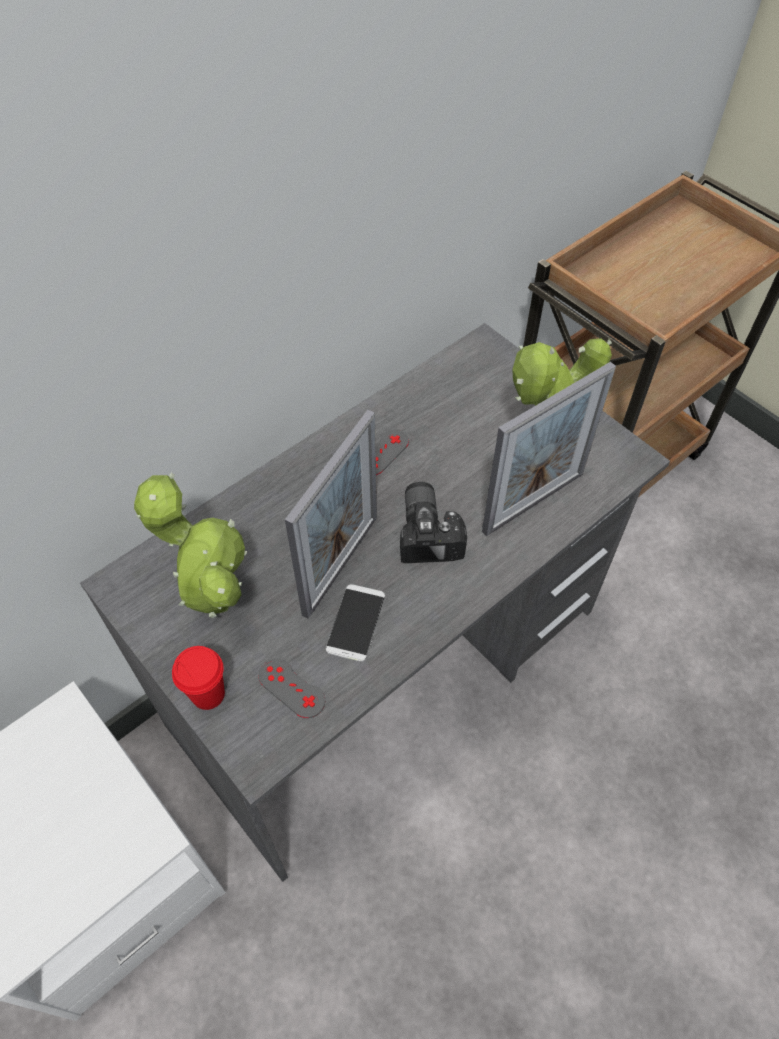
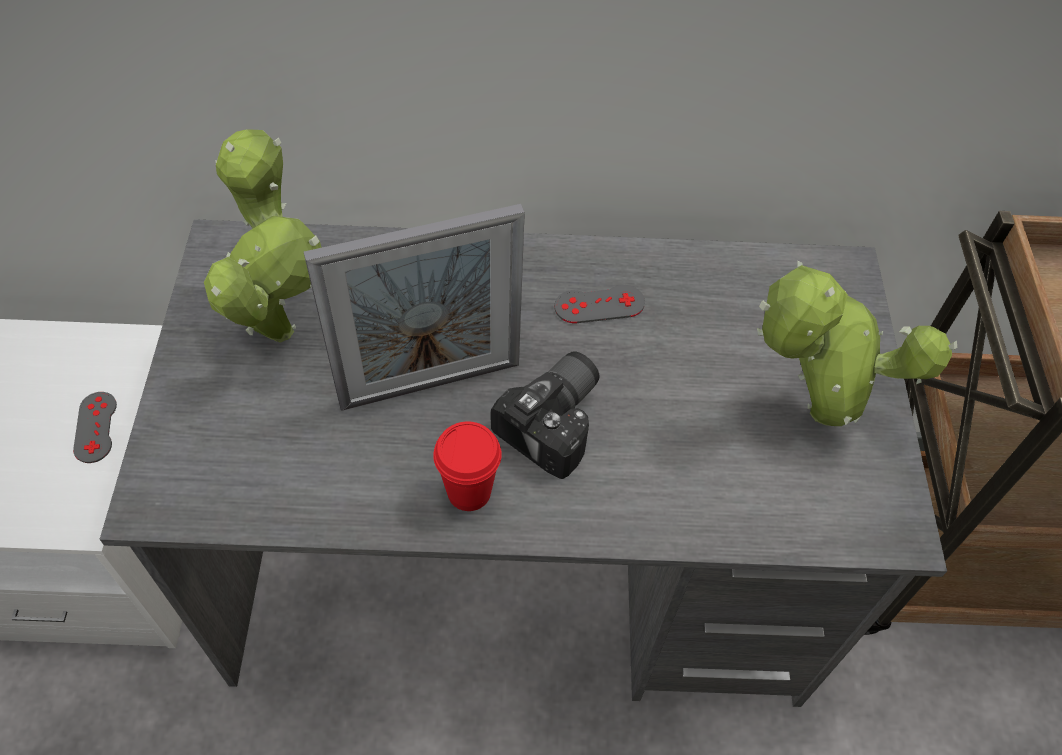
camera: 40 degrees right, 0 degrees up
red cup [172,646,225,710] -> red cup moved to [433,421,502,511]
grey game controller [259,659,325,718] -> grey game controller moved to [73,392,117,463]
phone [326,584,385,662] -> none
picture frame [482,362,616,536] -> none

